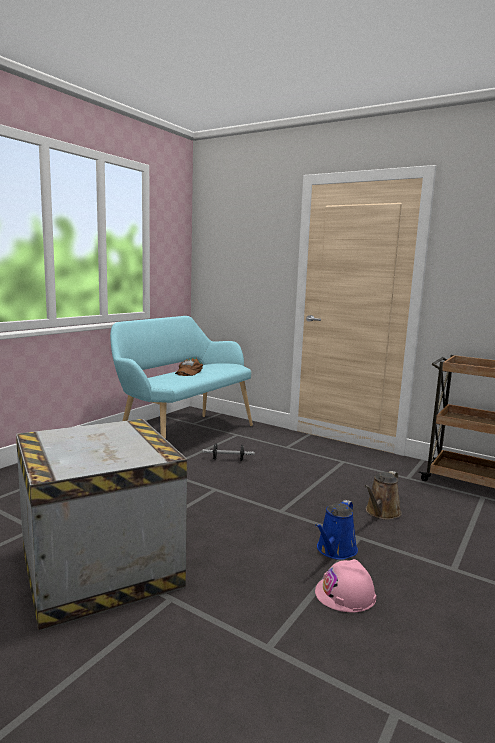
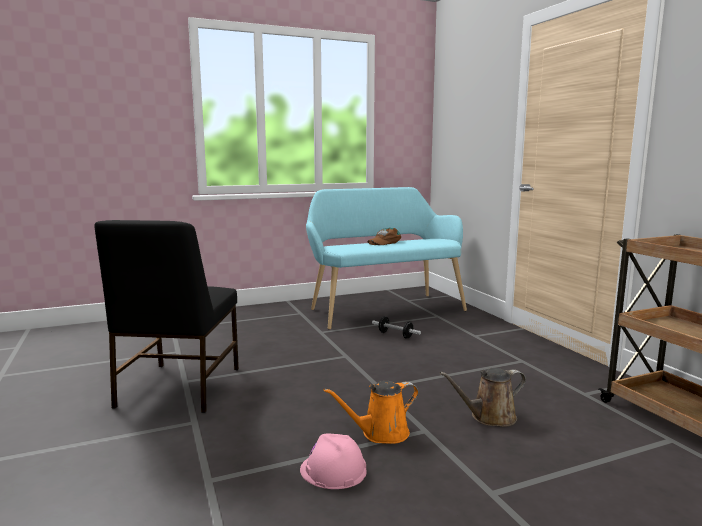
camera: 35 degrees right, 0 degrees up
crate [16,419,187,631] -> black chair [94,220,239,413]
blue watering can [315,500,358,560] -> orange watering can [324,381,418,444]

